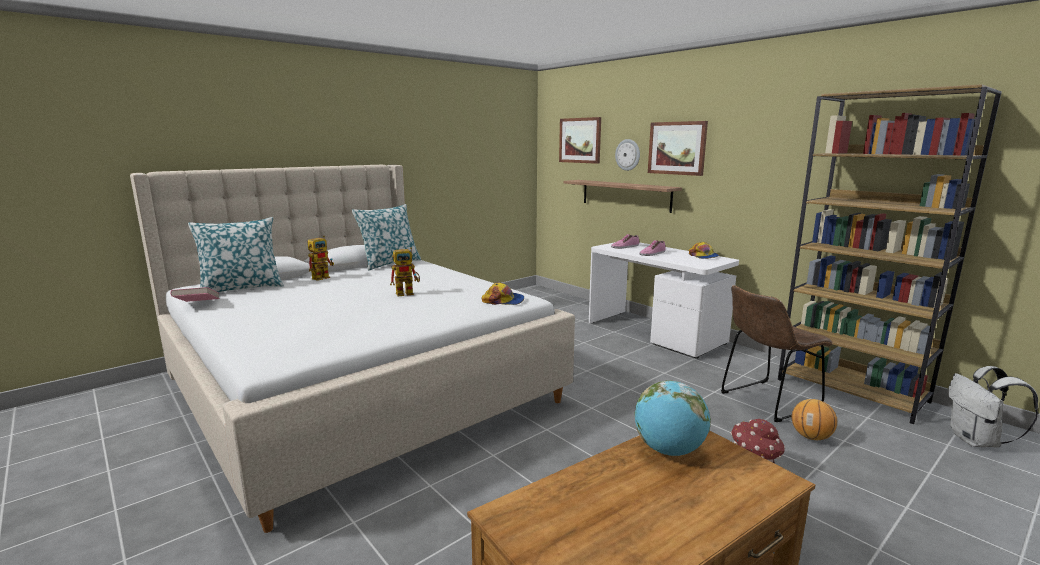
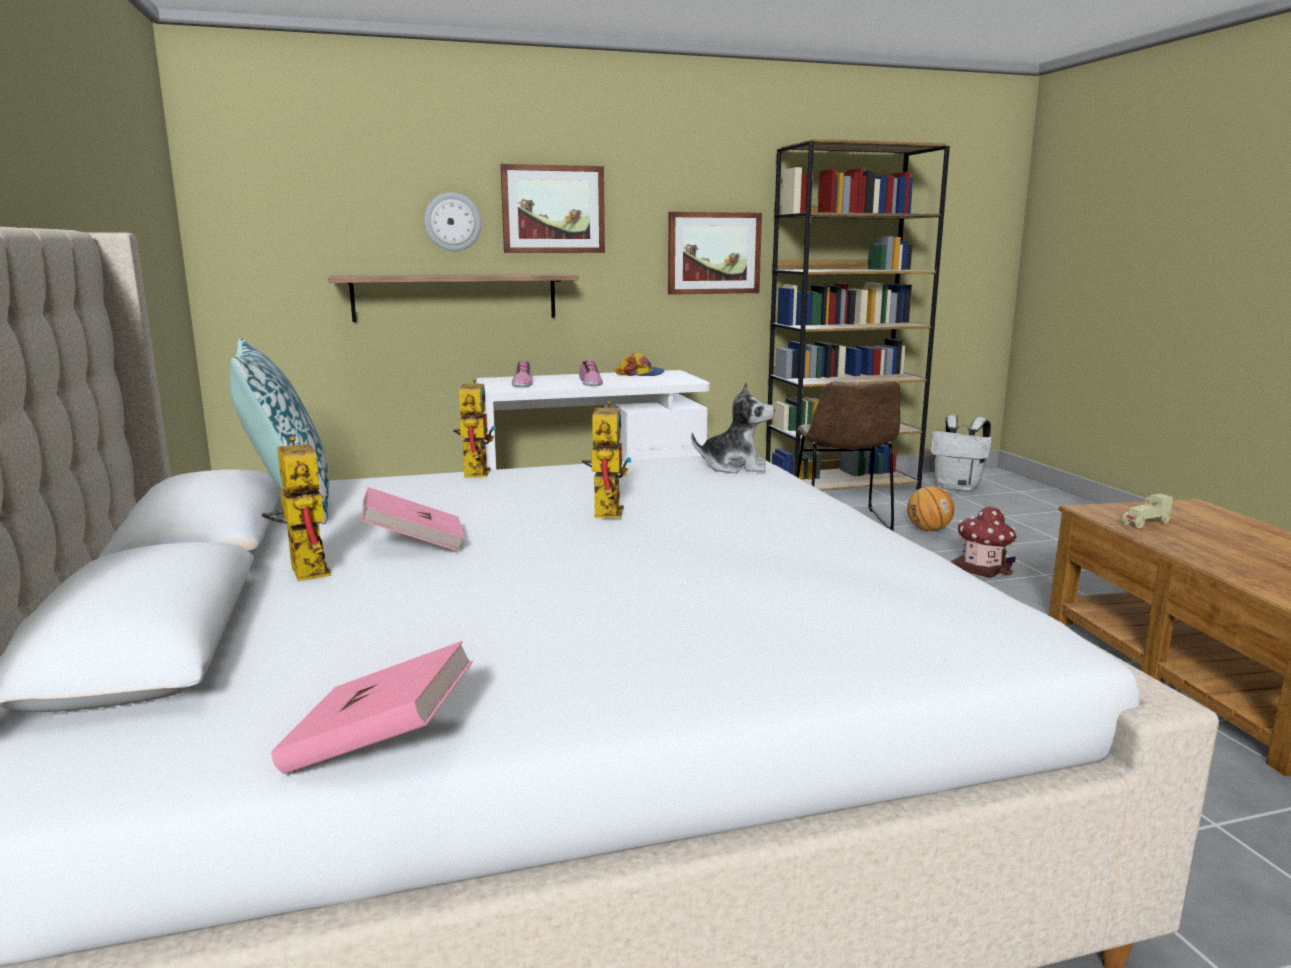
camera: 65 degrees left, 0 degrees up
pillow [188,217,284,292] -> none
cap [481,282,524,305] -> plush toy [691,382,775,474]
picture [559,117,601,164] -> picture moved to [668,212,762,295]
globe [634,380,711,456] -> beige toy car [1122,494,1173,528]
none -> pink book [362,487,465,551]
none -> toy robot [453,378,496,477]

